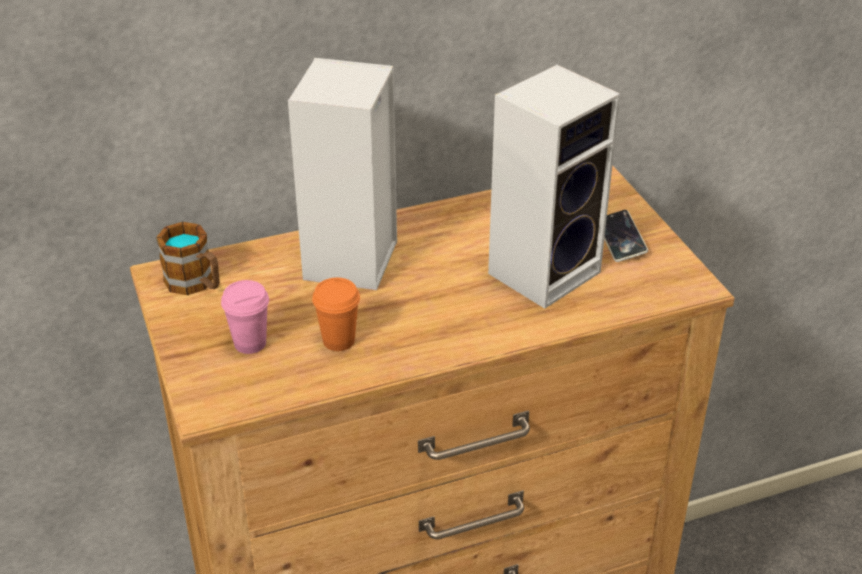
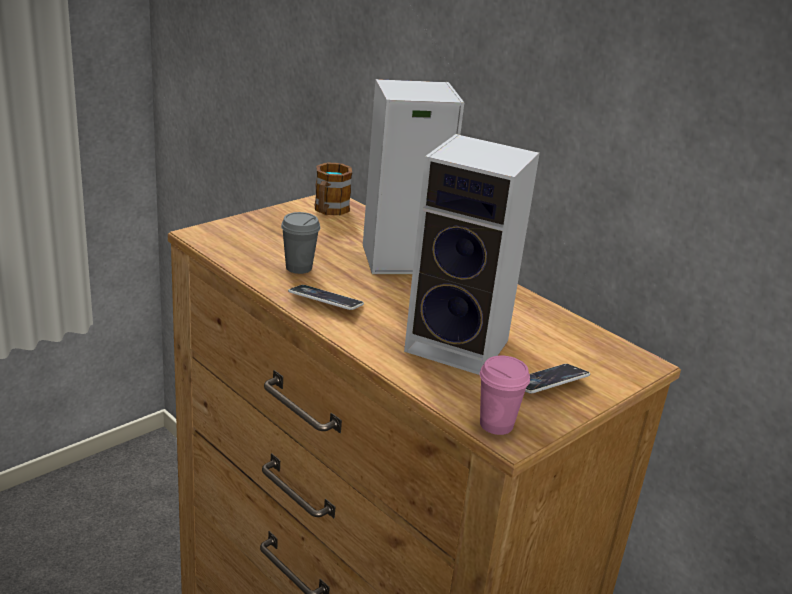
camera: 65 degrees right, 10 degrees down
pink cup [221,280,269,354] -> pink cup moved to [480,356,530,435]
orange cup [312,278,360,351] -> grey cup [281,212,320,274]
none -> phone [288,285,364,310]

